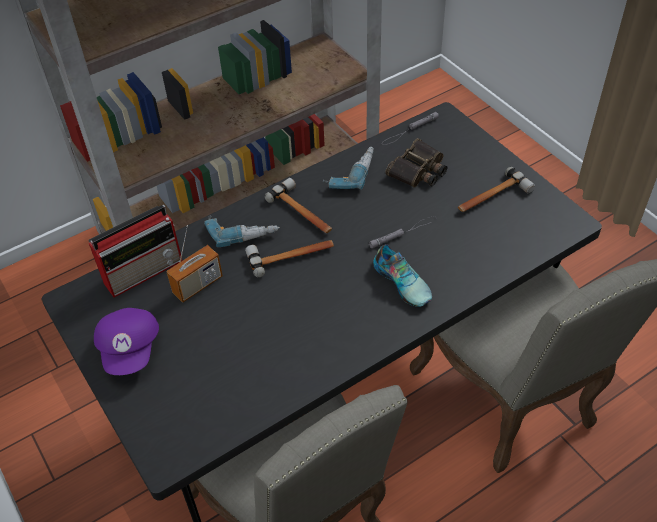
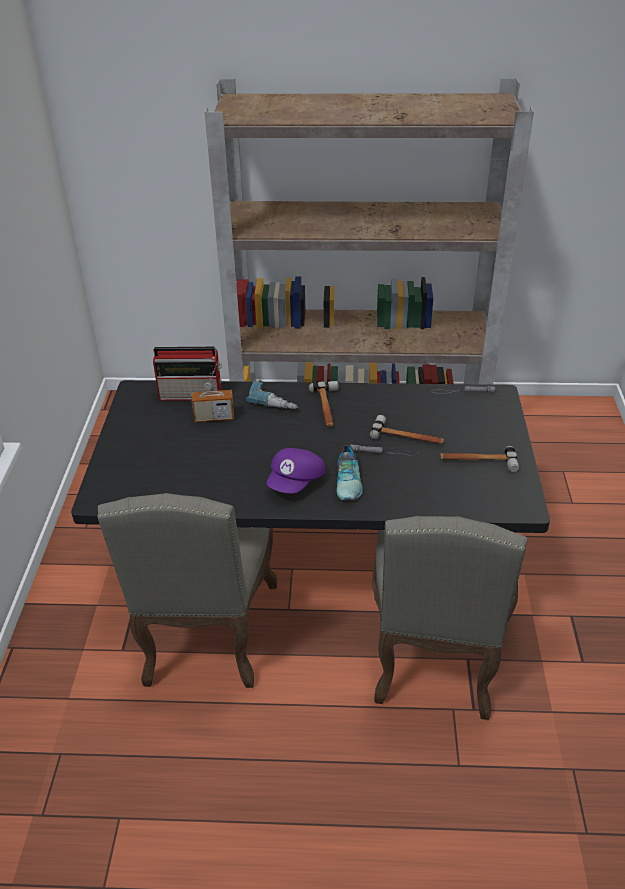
camera: 35 degrees right, 10 degrees down
purple cap [94,308,159,375] -> purple cap moved to [267,448,326,493]
hammer [245,240,334,277] -> hammer moved to [370,415,444,444]
power drill [323,147,374,190] -> none
binoculars [385,138,448,187] -> none

